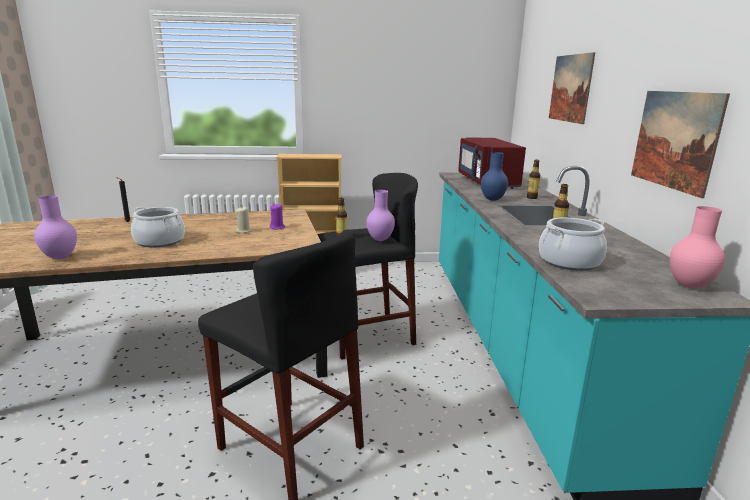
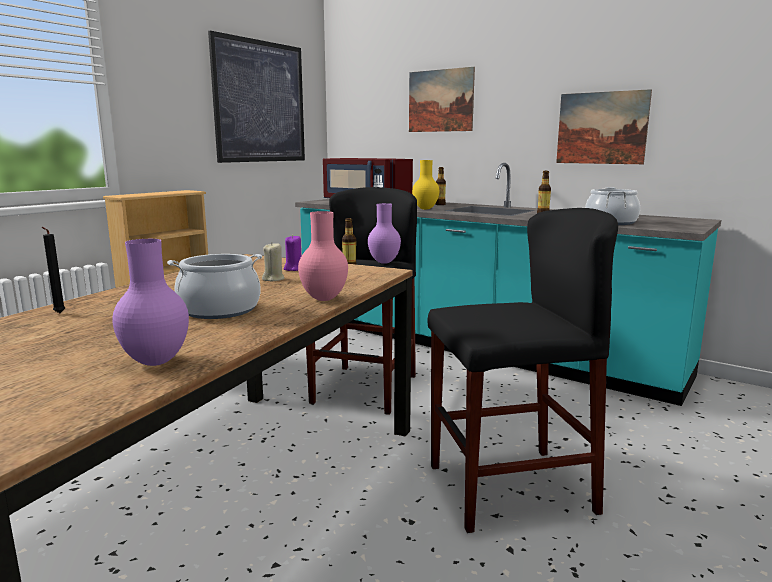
camera: 50 degrees left, 5 degrees down
blue vase [481,152,508,201] -> yellow vase [412,160,439,209]
pink vase [670,206,725,289] -> pink vase moved to [298,211,348,301]
none -> picture [208,31,305,163]

